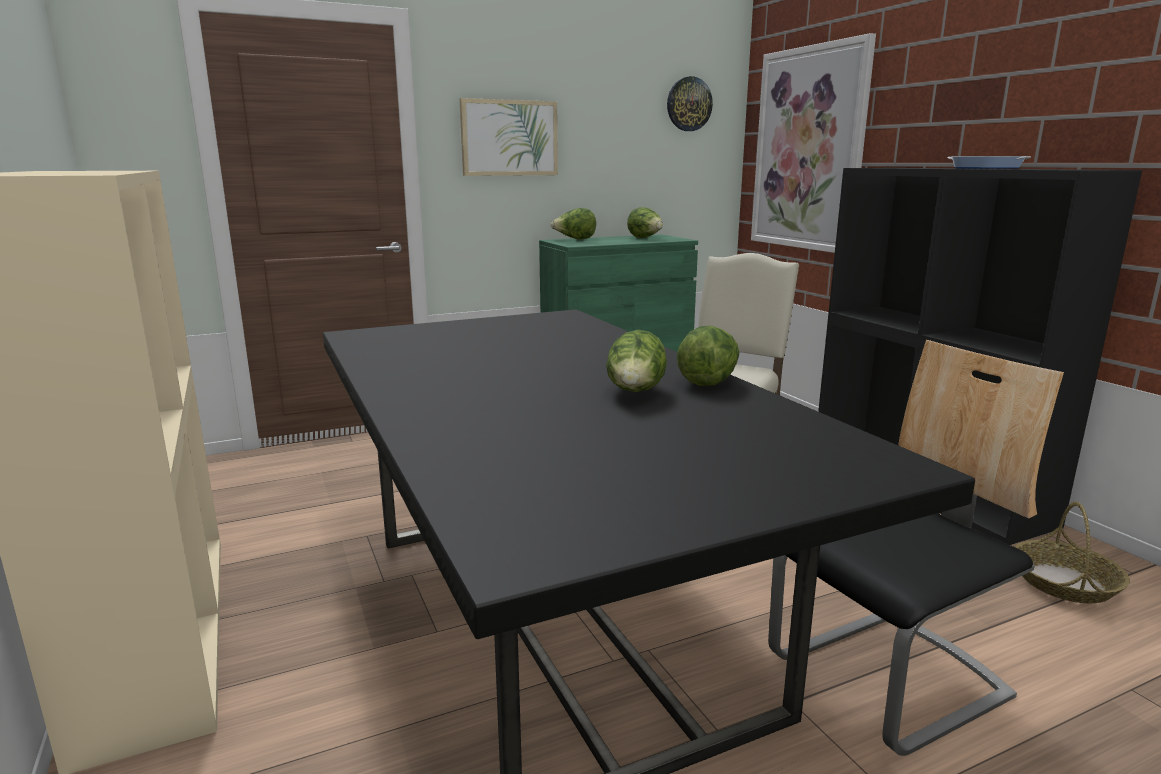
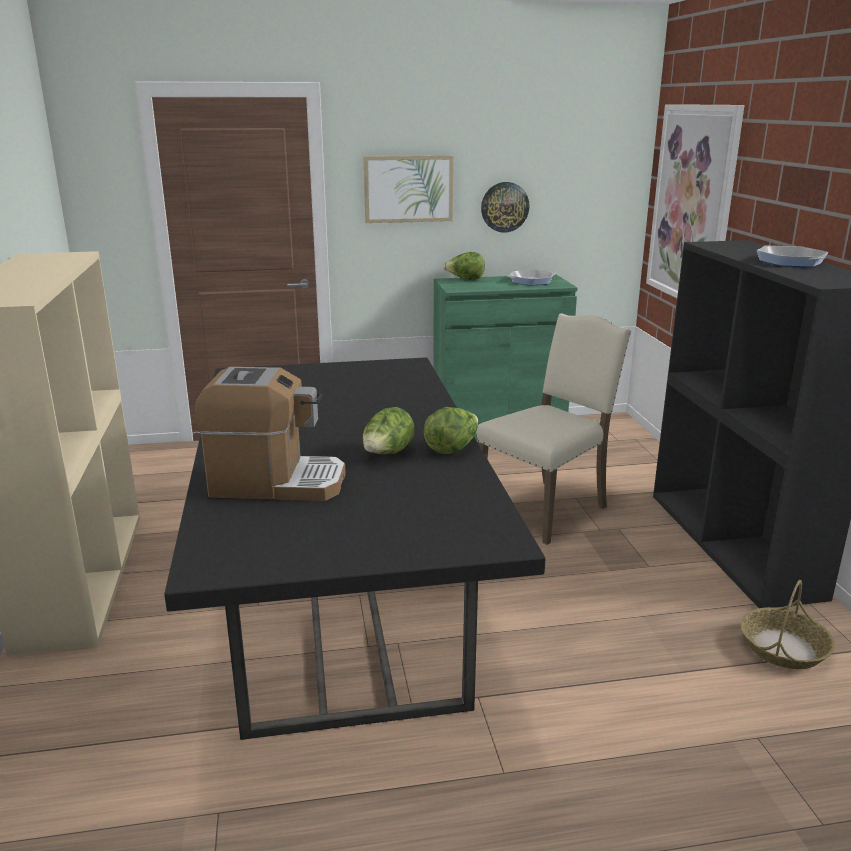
camera: 15 degrees right, 5 degrees up
lettuce [627,207,663,238] -> frying pan [508,270,556,286]
wall clock [667,76,713,131] -> wall clock moved to [481,182,529,233]
chair [768,340,1064,756] -> none
none -> coffee machine [195,367,346,501]

